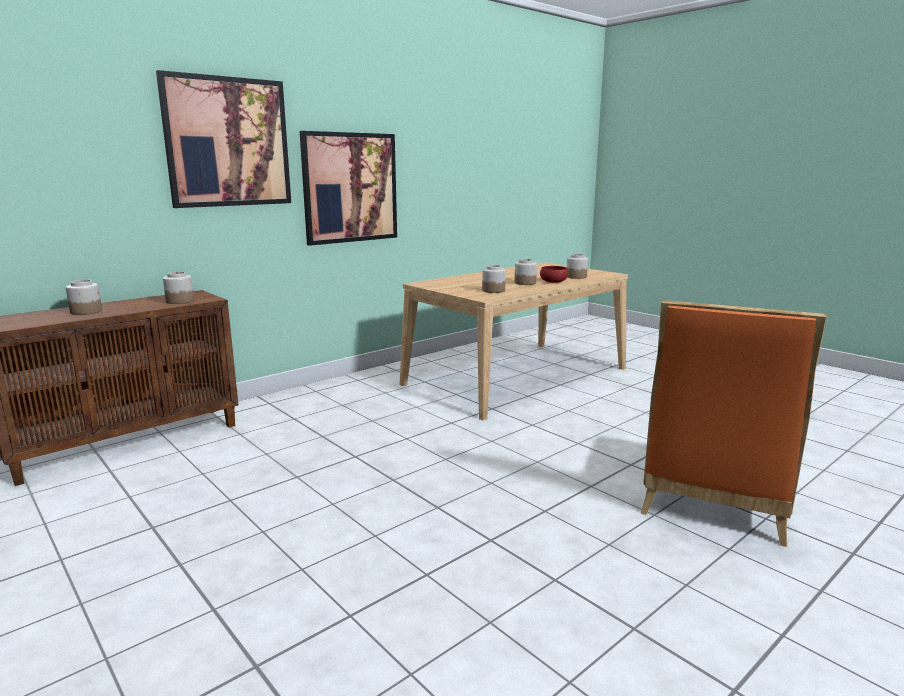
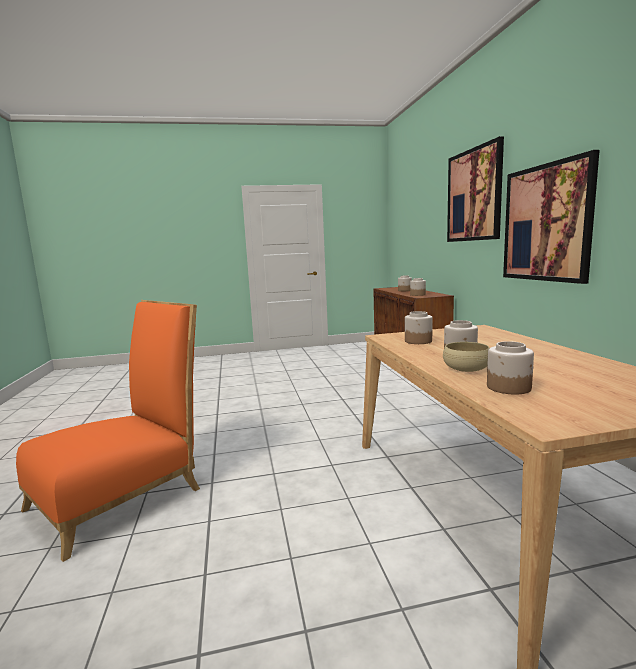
camera: 120 degrees right, 5 degrees down
red bowl [540,266,568,283] -> beige bowl [443,342,489,372]
orange chair [641,300,827,547] -> orange chair turned 75 degrees clockwise [16,300,200,562]

